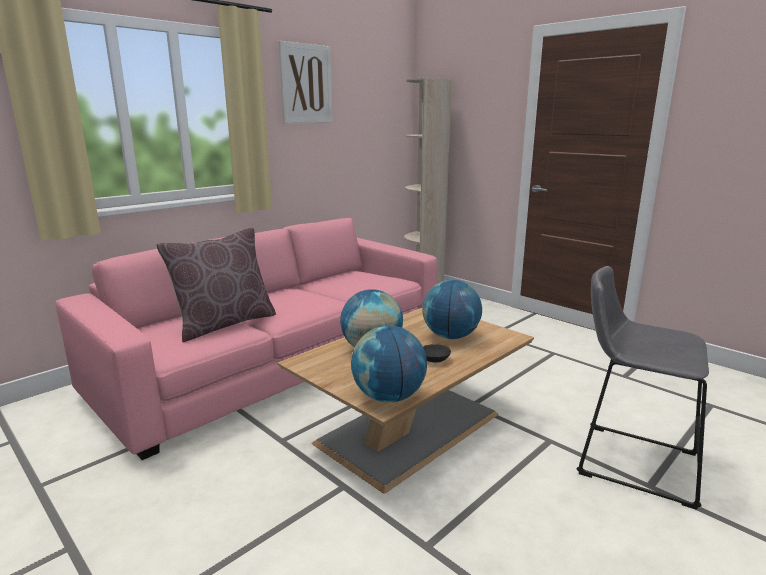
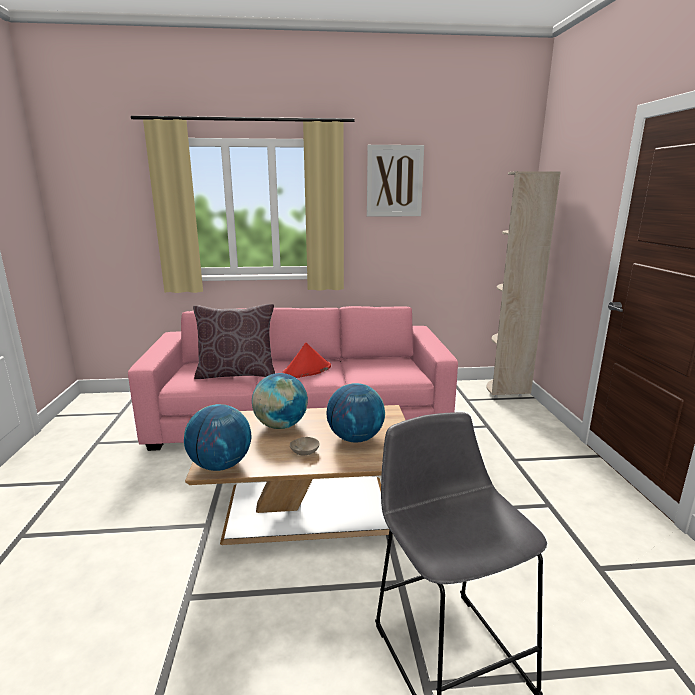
camera: 40 degrees right, 0 degrees up
black bowl [423,344,451,363] -> beige bowl [290,437,320,456]
none -> red hat [283,343,331,378]

